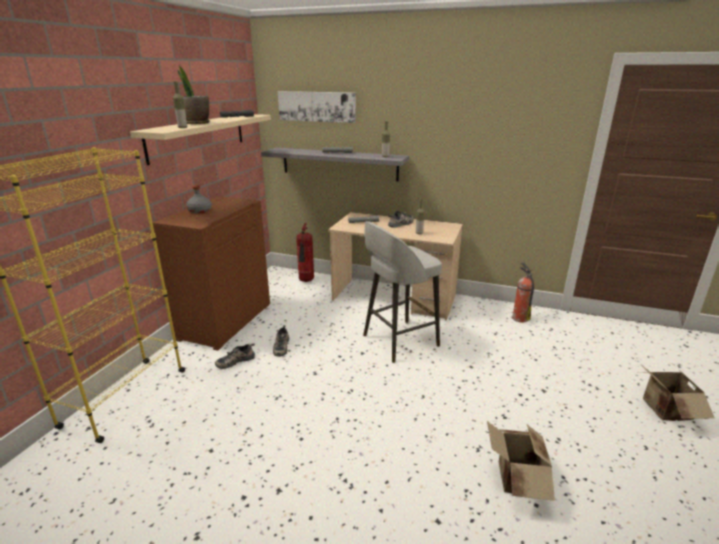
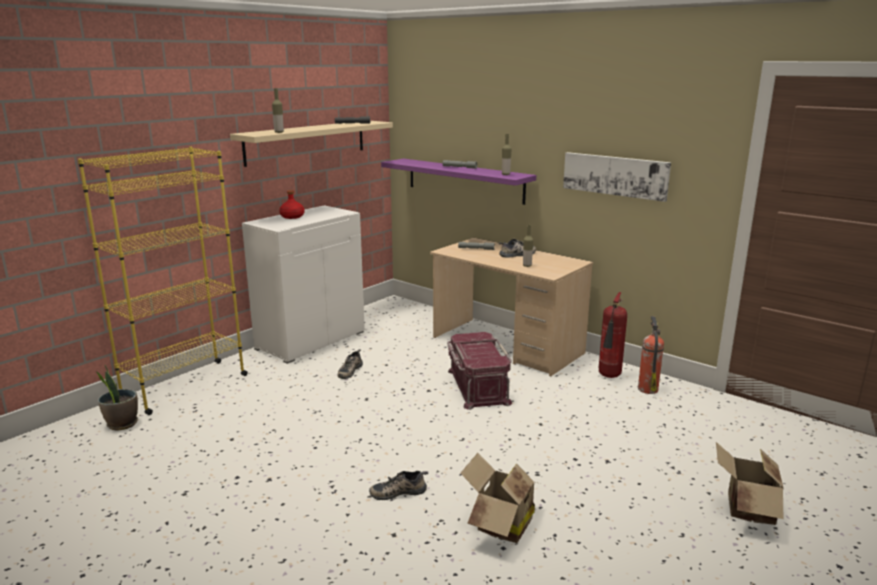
camera: 20 degrees right, 5 degrees down
brown cabinet [153,196,270,351] -> white cabinet [242,205,365,364]
potted plant [177,66,210,124] -> potted plant moved to [95,365,138,431]
grey bottle [186,185,212,213] -> red bottle [279,190,304,219]
shoe [215,343,255,369] -> shoe moved to [369,471,428,500]
grey shelf [261,148,409,181] -> purple shelf [381,158,536,205]
picture [278,91,356,123] -> picture moved to [563,152,671,202]
fire extinguisher [296,223,314,282] -> fire extinguisher moved to [599,292,627,378]
grey stool [363,221,442,363] -> red storage box [447,332,512,410]

